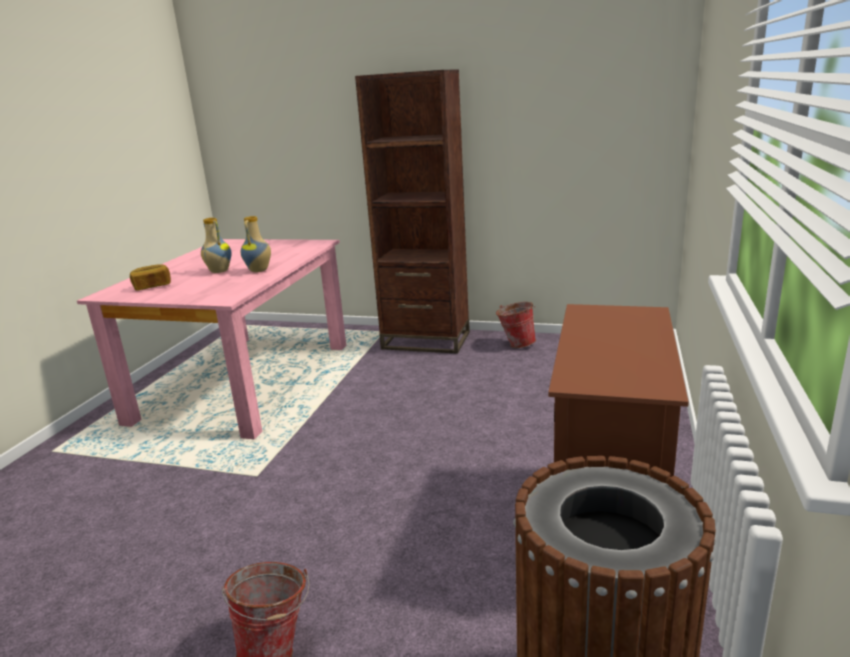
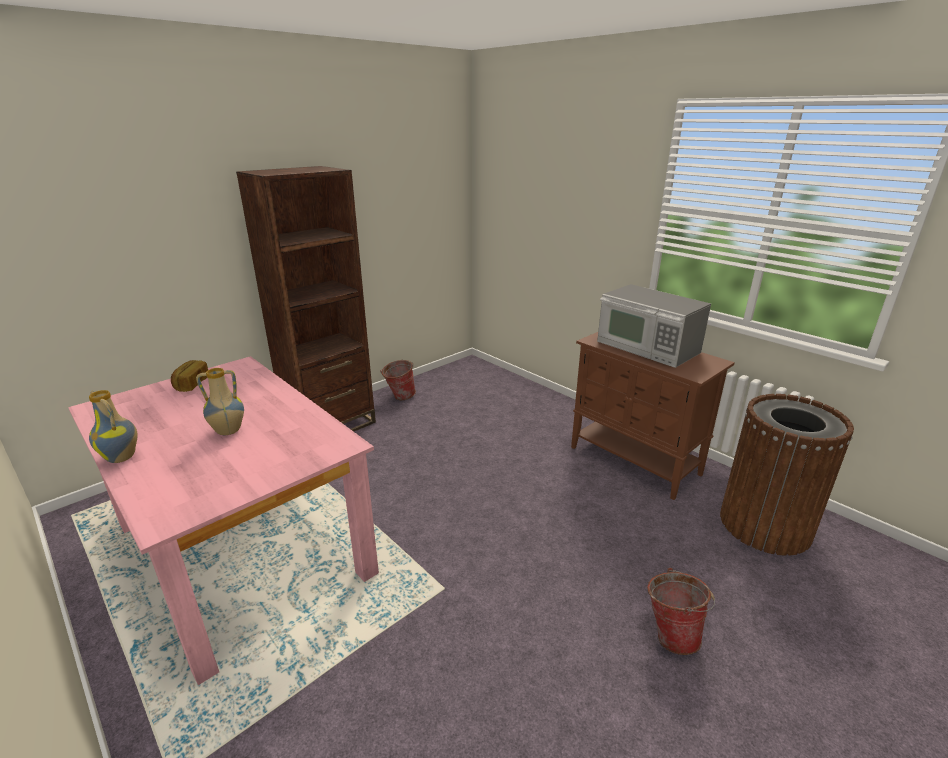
camera: 60 degrees left, 5 degrees up
bread [130,264,171,291] -> bread moved to [171,360,208,392]
vase [241,216,271,272] -> vase moved to [89,390,138,463]
none -> microwave [597,284,711,368]

